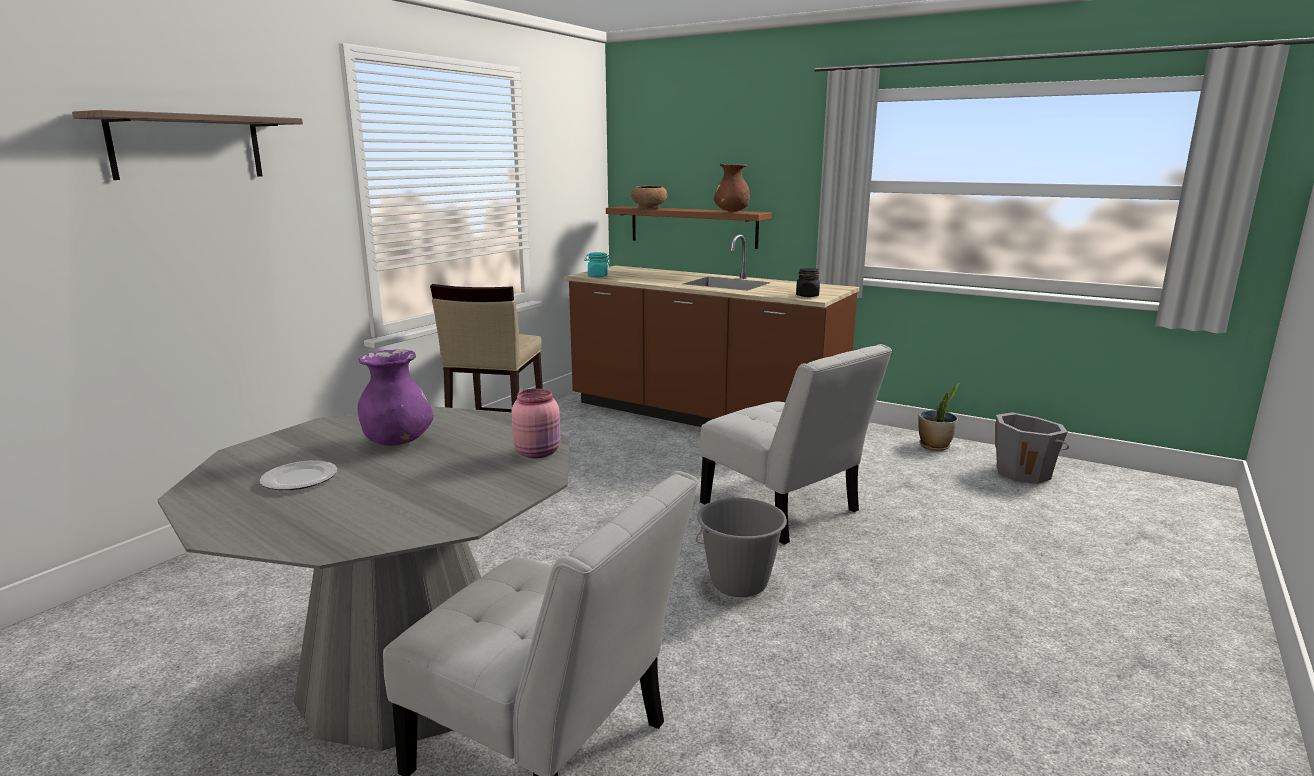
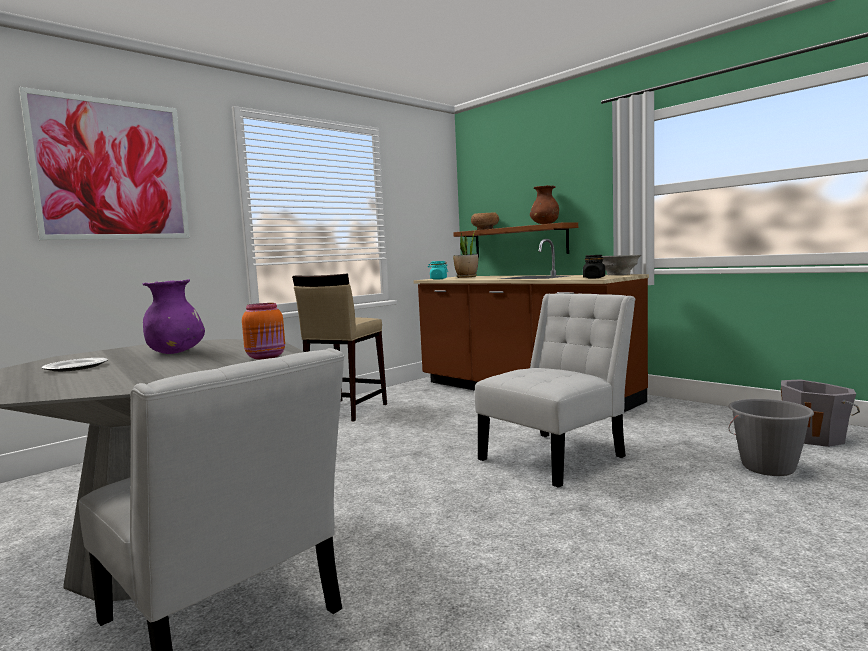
camera: 15 degrees right, 10 degrees down
shelf [72,110,303,180] -> picture [19,87,190,240]
pink jar [511,389,560,458] -> orange jar [242,303,285,359]
grey bucket [696,498,787,597] -> grey bucket moved to [729,399,814,476]
white chair [700,344,892,545] -> white chair turned 105 degrees counterclockwise [475,293,635,488]
potted plant [918,383,960,451] -> potted plant moved to [453,229,478,278]
none -> grey bowl [602,255,641,275]

